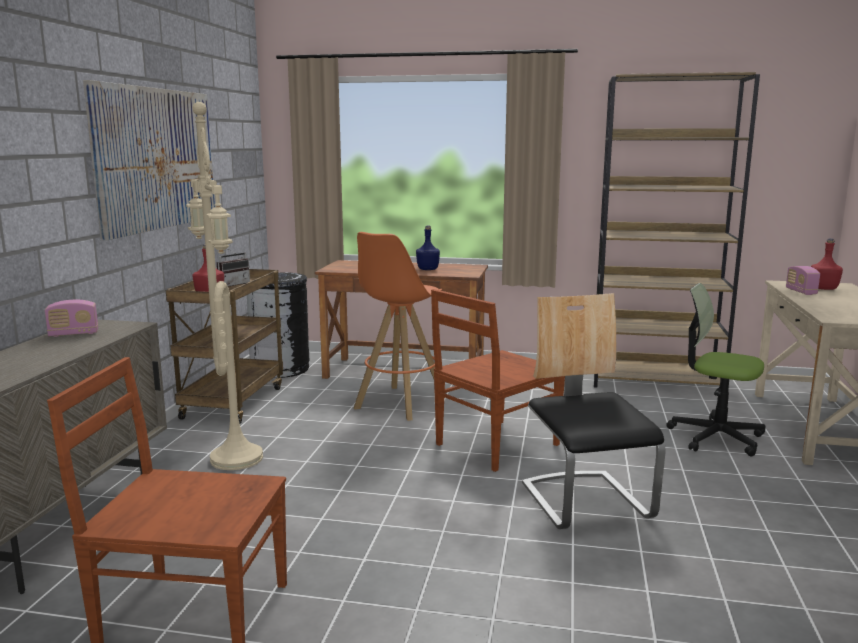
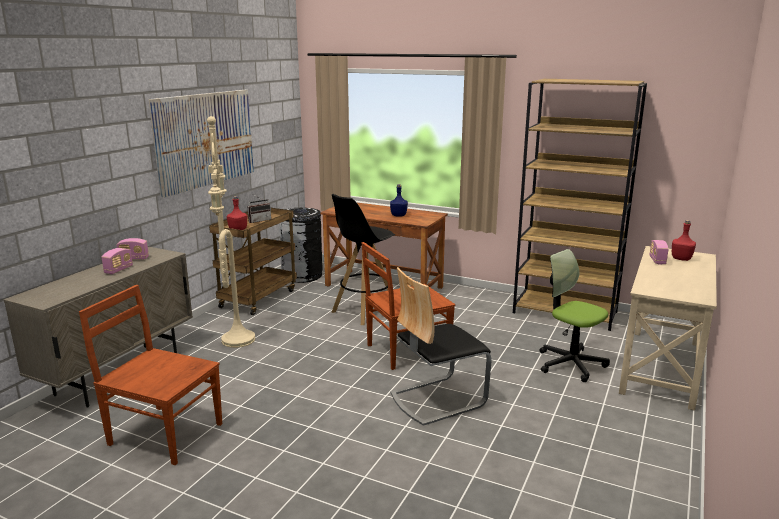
camera: 15 degrees right, 5 degrees up
orange stool [354,232,446,421] -> black stool [331,194,395,325]
chair [522,293,665,529] -> chair turned 120 degrees counterclockwise [390,267,492,426]
none -> radio [102,248,133,274]

